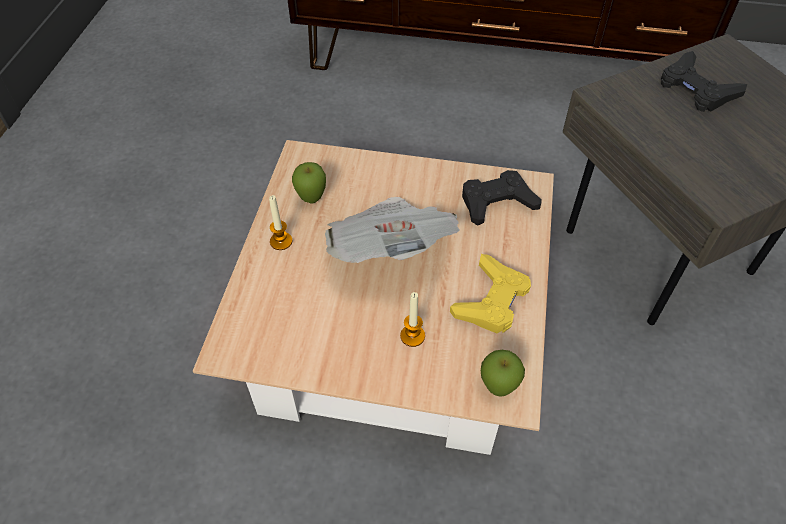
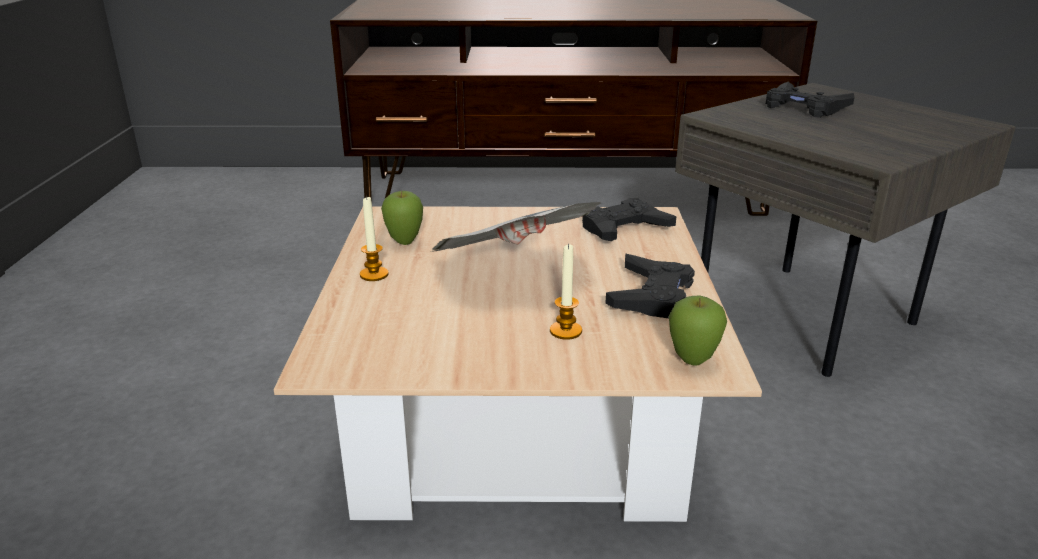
camera: 10 degrees left, 25 degrees down
yellow game controller [450,254,531,333] -> black game controller [605,253,695,318]

